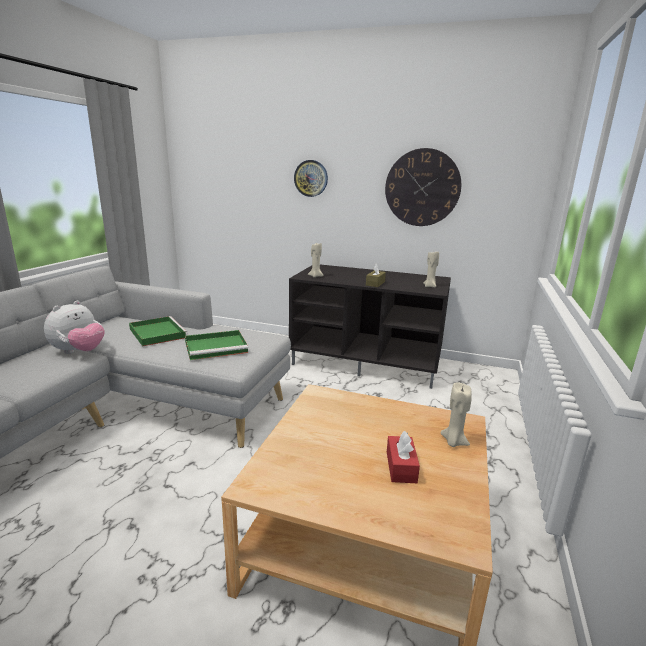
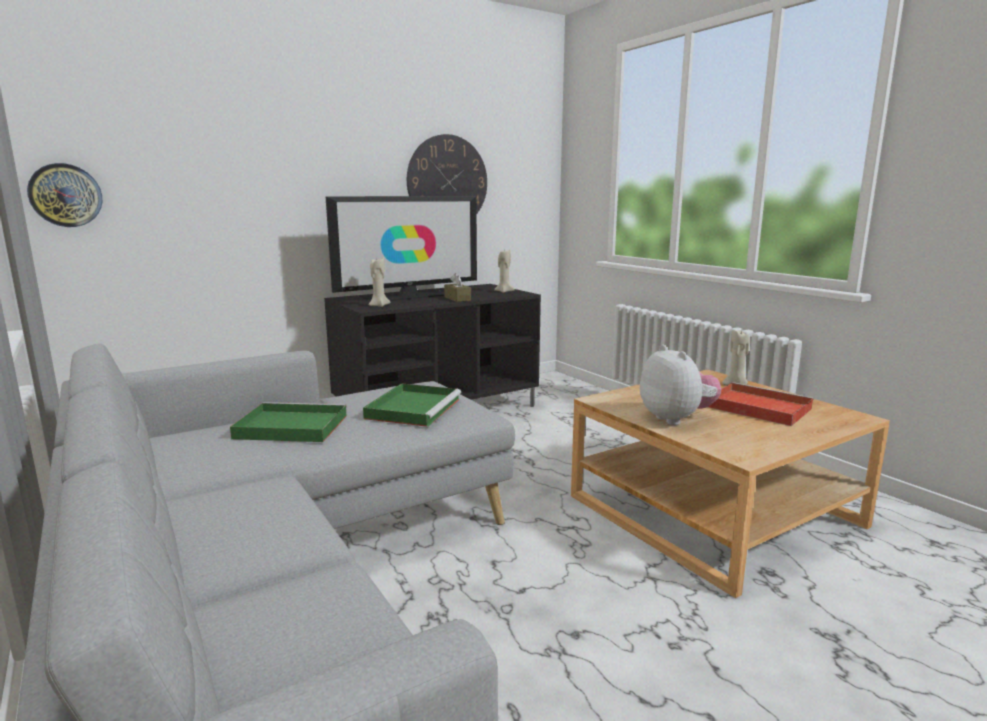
camera: 50 degrees left, 5 degrees down
plush toy [44,301,104,354] -> plush toy moved to [640,344,721,425]
wall clock [294,160,328,197] -> wall clock moved to [27,163,102,227]
red tissue box [387,431,420,483] -> red tray [708,382,813,426]
none -> television [325,196,477,301]

